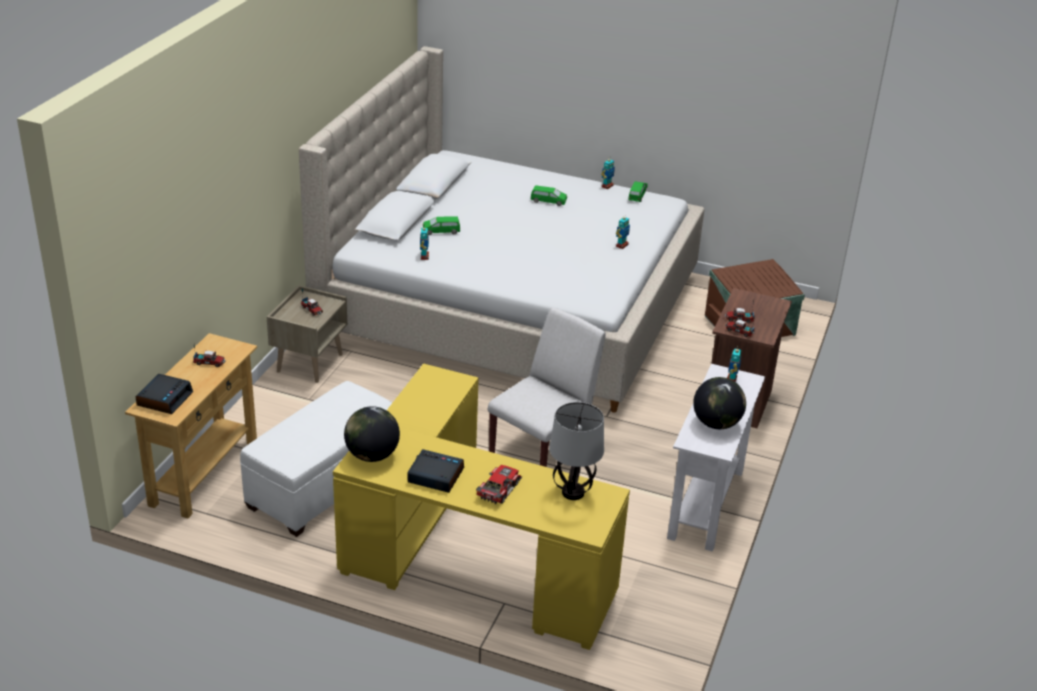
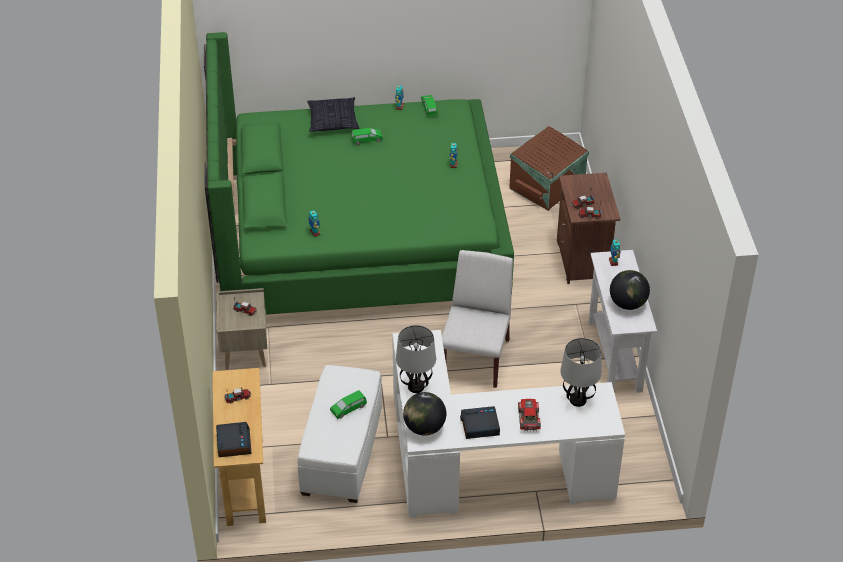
camera: 25 degrees left, 10 degrees up
beige bed [299,46,704,412] -> green bed [204,32,514,315]
yellow desk [333,363,630,650] -> white desk [392,330,625,518]
green toy car [423,216,460,235] -> green toy car moved to [330,390,367,419]
none -> pillow [307,97,360,132]
none -> table lamp [396,325,436,393]

